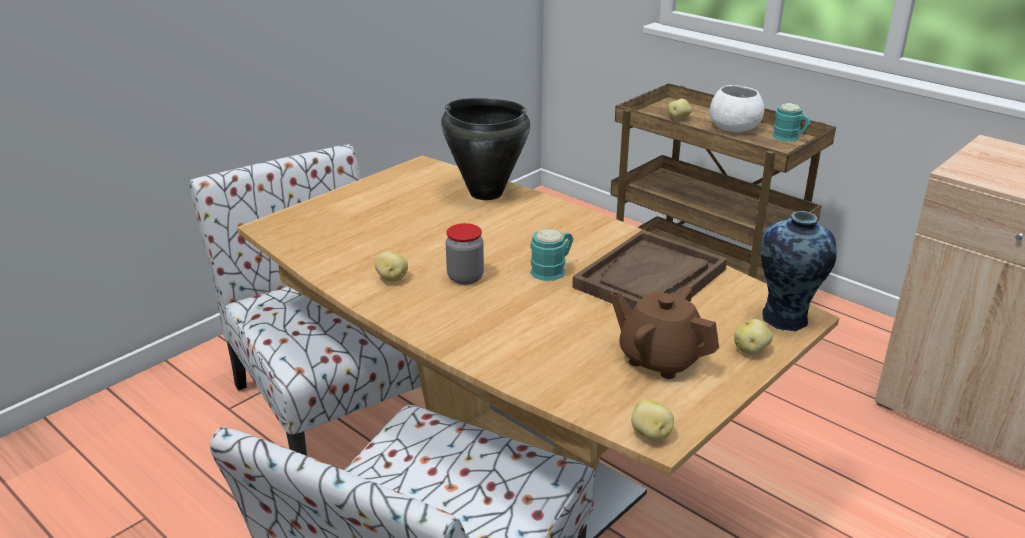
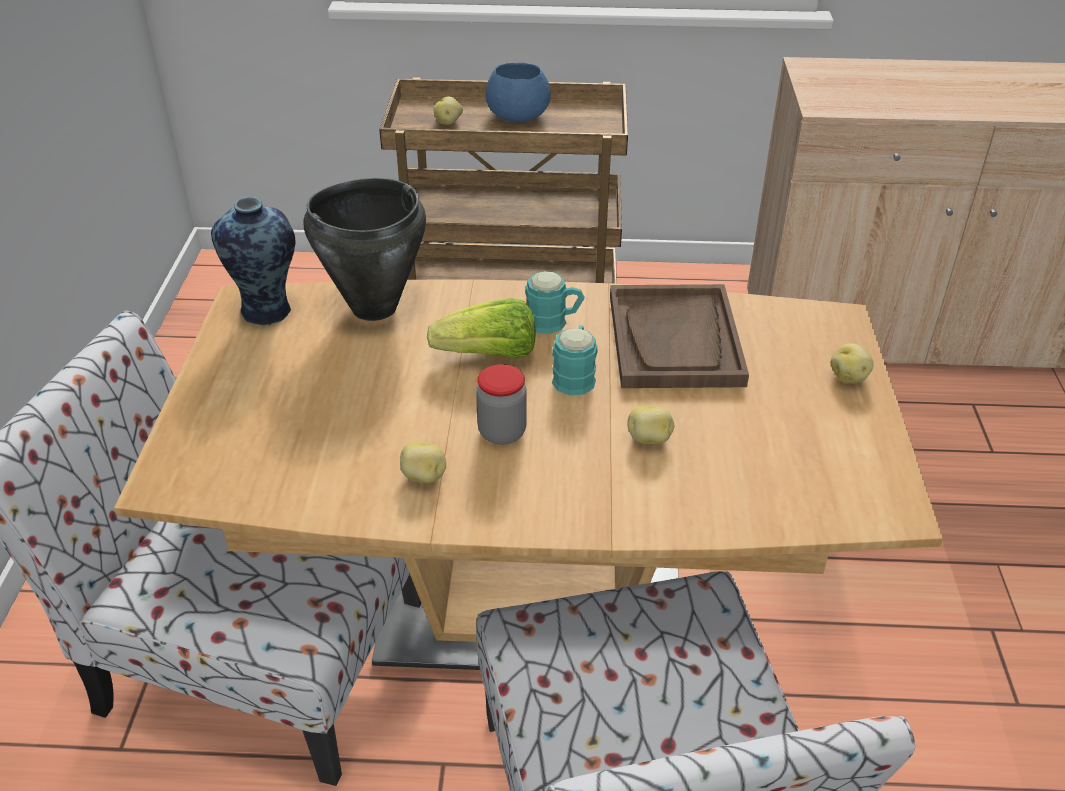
camera: 40 degrees left, 10 degrees up
brown teapot [610,286,719,379] -> none
potato [631,399,674,441] -> potato moved to [627,406,674,444]
white bowl [710,85,764,132] -> blue bowl [486,63,551,122]
vase [761,211,837,331] -> vase moved to [211,197,296,325]
turquoise mug [772,103,811,142] -> turquoise mug moved to [525,271,585,334]
none -> lettuce [427,298,535,359]

